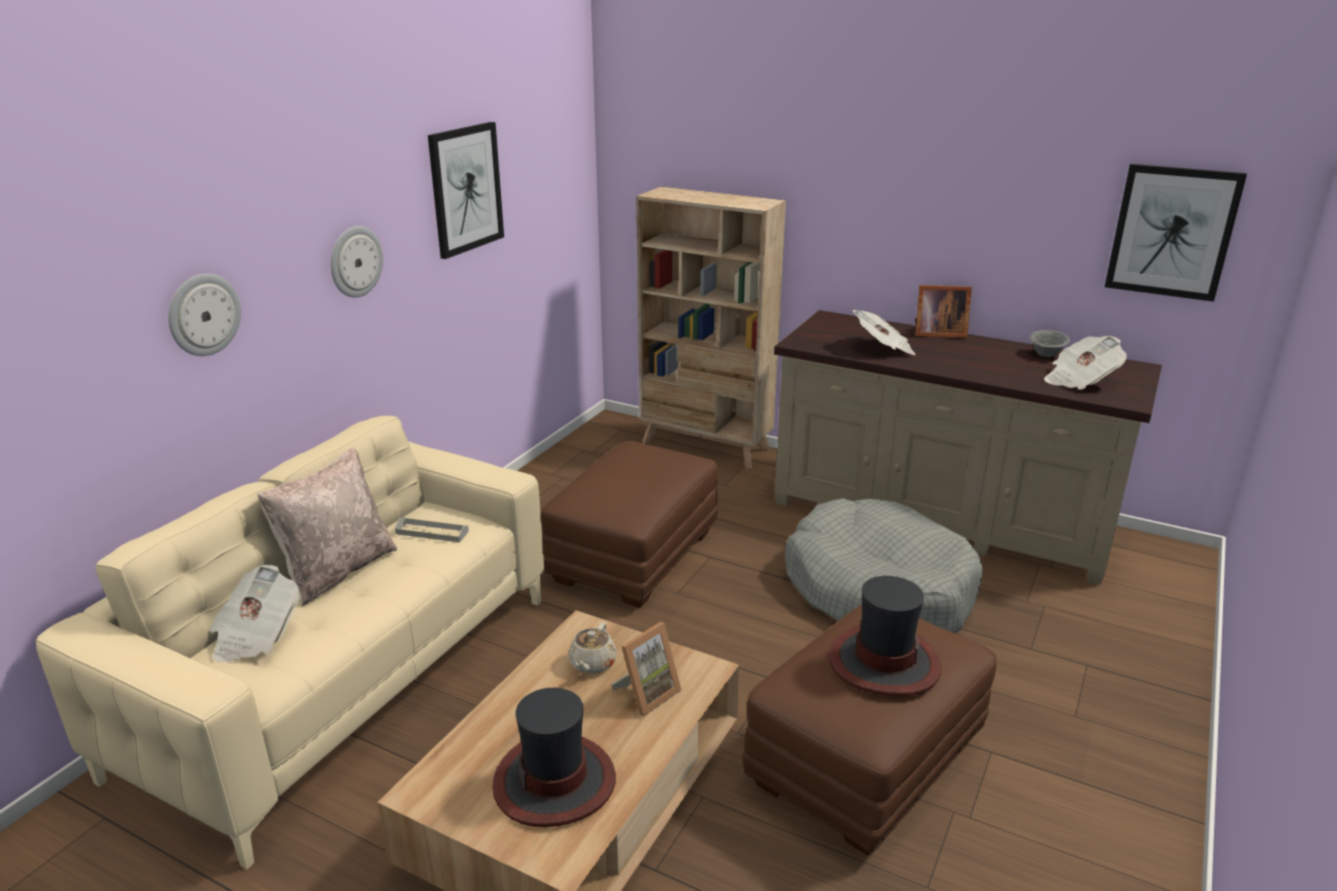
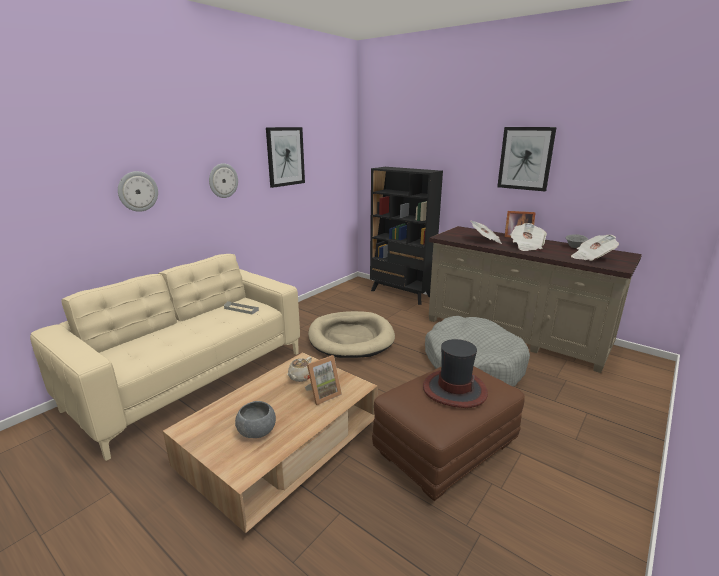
camera: 10 degrees right, 5 degrees down
newspaper [209,565,300,662] -> newspaper moved to [510,223,547,251]
beige pillow [257,448,397,606] -> none
hat [492,688,616,827] -> grey bowl [235,401,276,438]
brown ottoman [541,441,718,608] -> beige dog bed [308,311,395,358]
beige bookcase [636,187,786,469] -> black bookcase [370,167,443,305]
picture [1105,164,1247,302] -> picture moved to [497,127,557,191]

